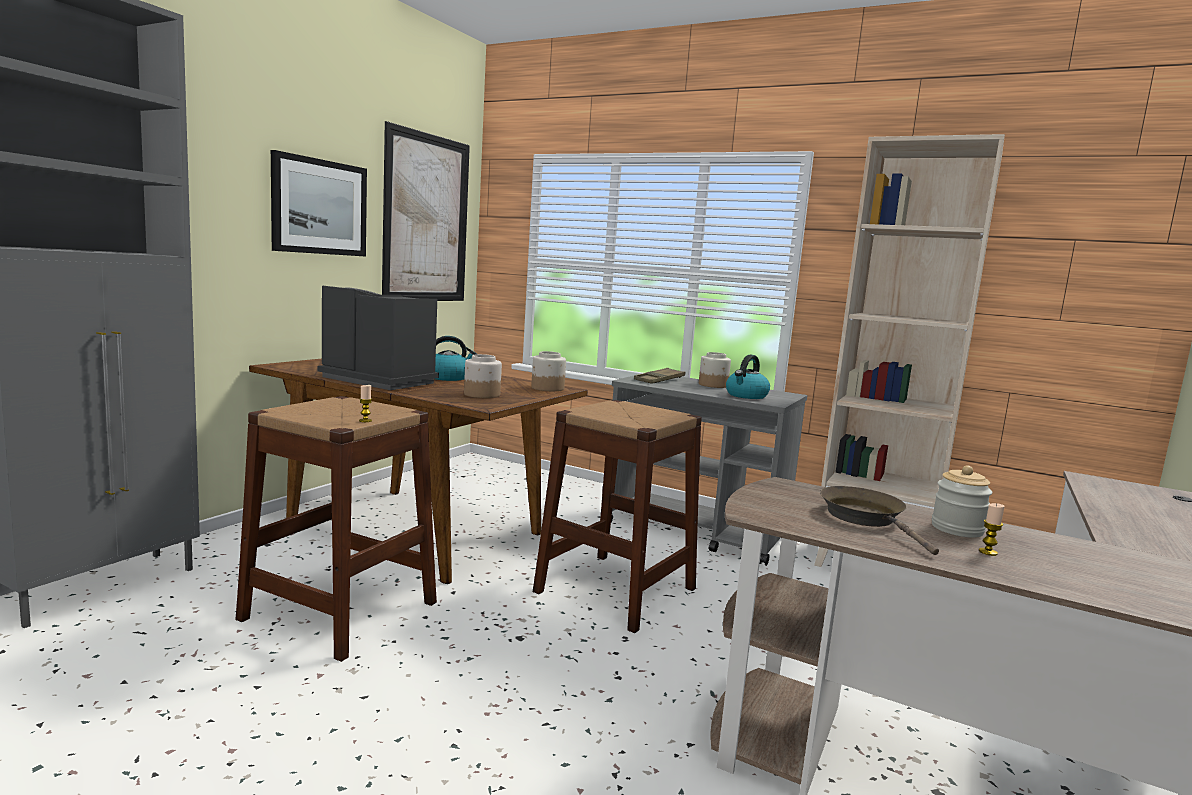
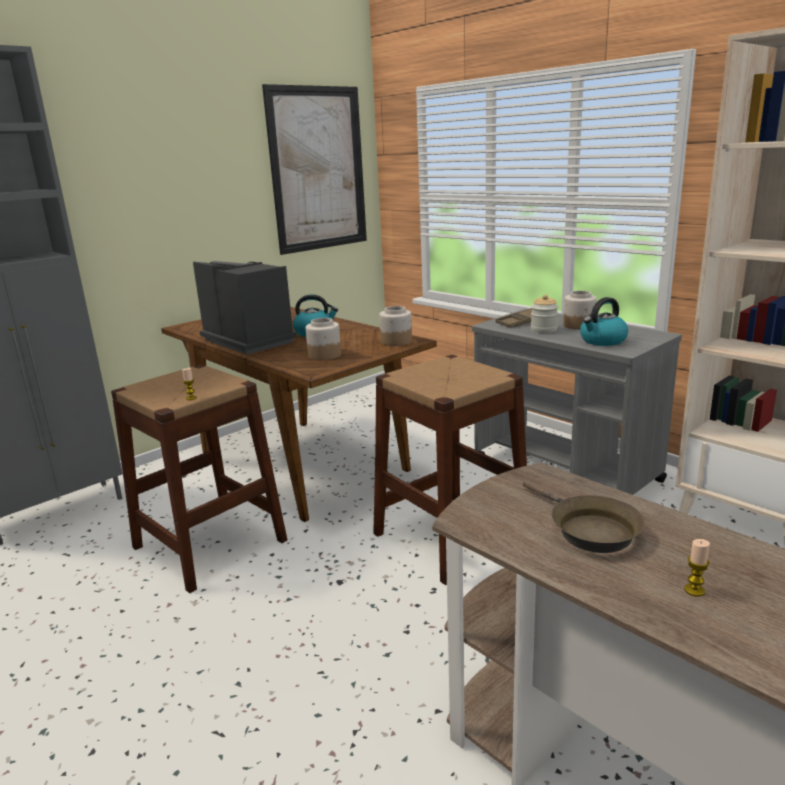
camera: 20 degrees right, 10 degrees up
picture [271,150,367,257] -> none
brown frying pan [820,486,939,555] -> brown frying pan turned 150 degrees clockwise [523,481,645,553]
jar [932,465,992,538] -> jar moved to [531,295,559,333]

